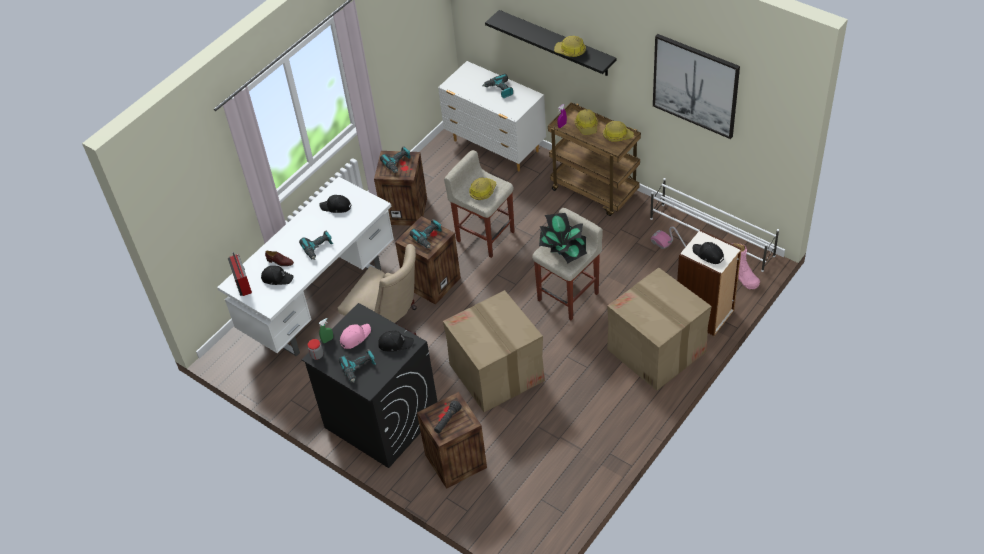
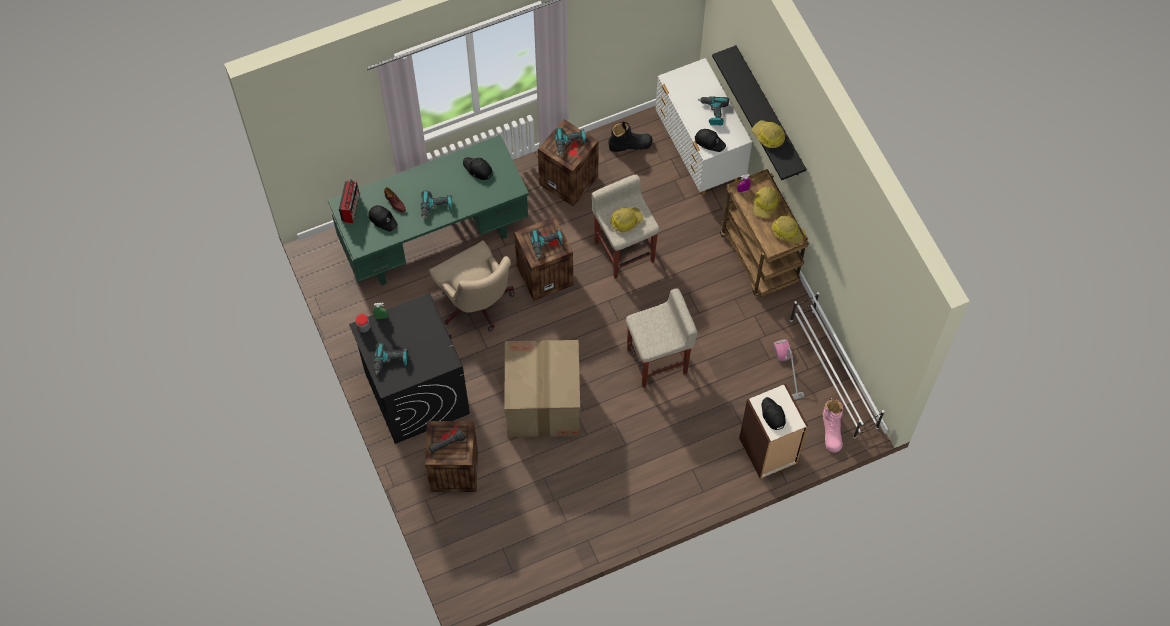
camera: 25 degrees right, 15 degrees up
white desk [217,177,394,356] -> green desk [328,135,529,286]
pink cap [340,324,371,349] -> none
black cap [378,331,414,352] -> black cap moved to [694,129,726,152]
potted plant [539,213,587,264] -> none
cardboard box [607,268,712,391] -> none
picture [653,34,740,139] -> none
none -> black boot [608,122,653,152]

